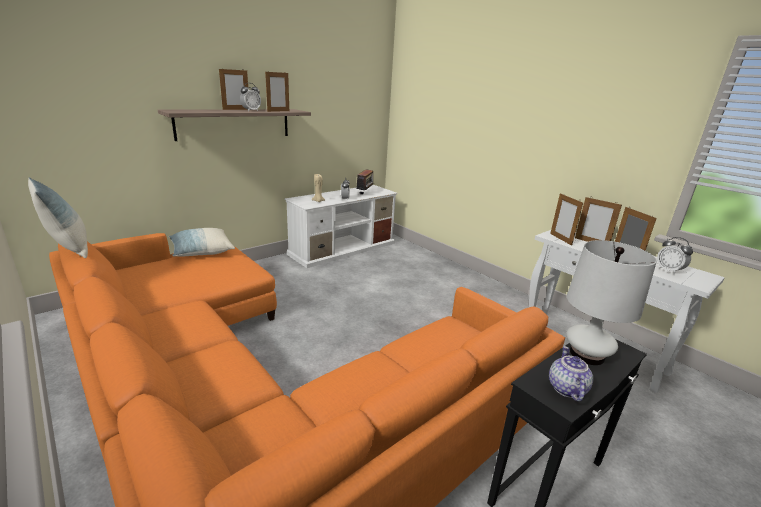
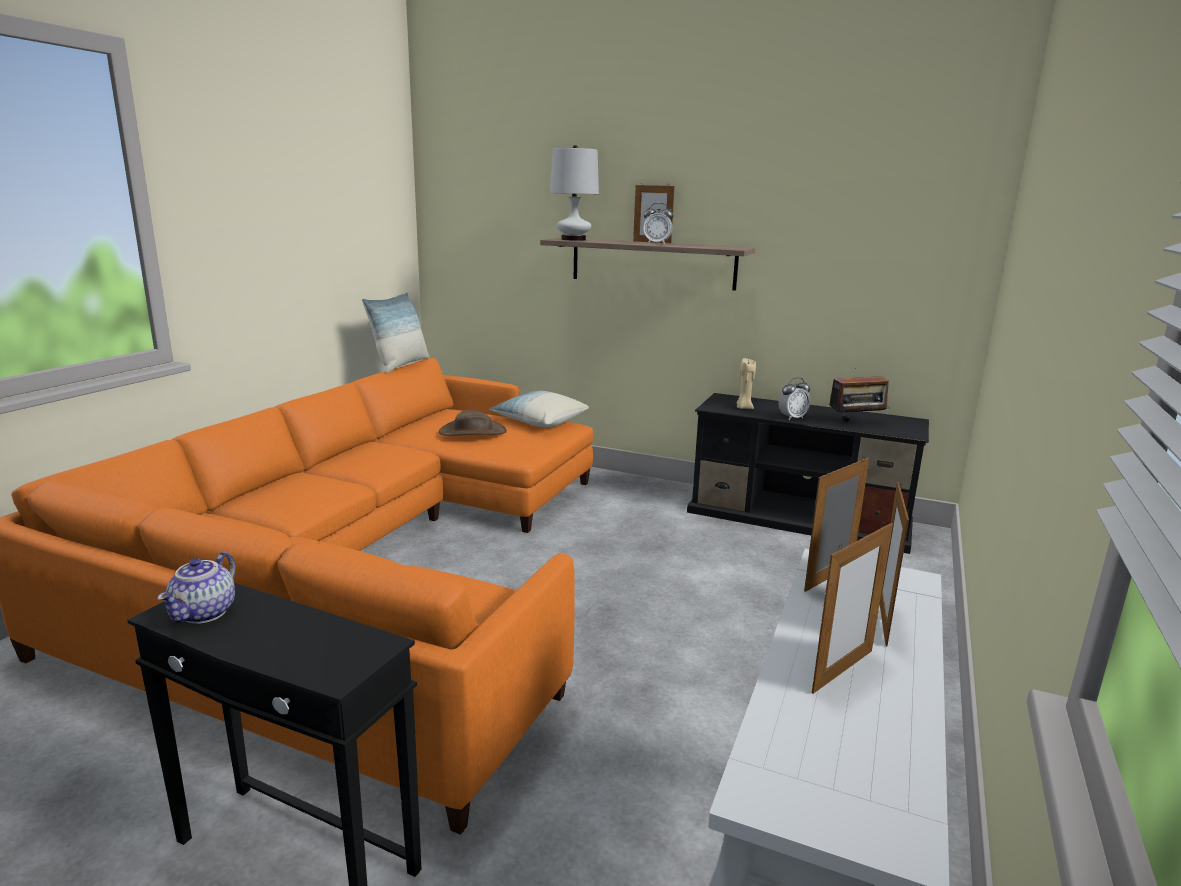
camera: 65 degrees right, 5 degrees down
picture frame [265,70,289,112] -> none
white tv stand [284,185,398,268] -> black tv stand [687,393,929,554]
teapot [549,346,593,402] -> teapot turned 120 degrees clockwise [157,552,236,624]
white table lamp [566,240,657,365] -> white table lamp moved to [550,145,599,241]
alarm clock [657,237,693,275] -> none
none -> brown hat [439,410,507,436]

